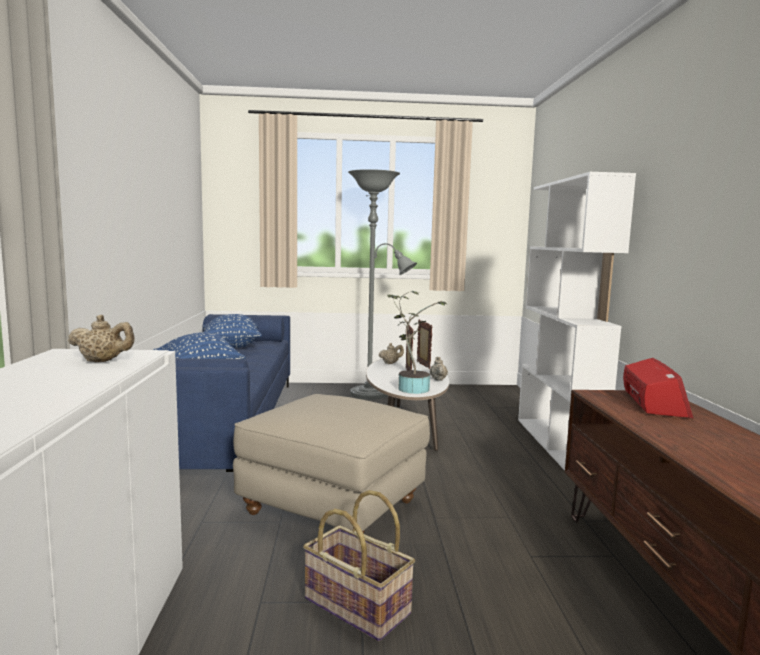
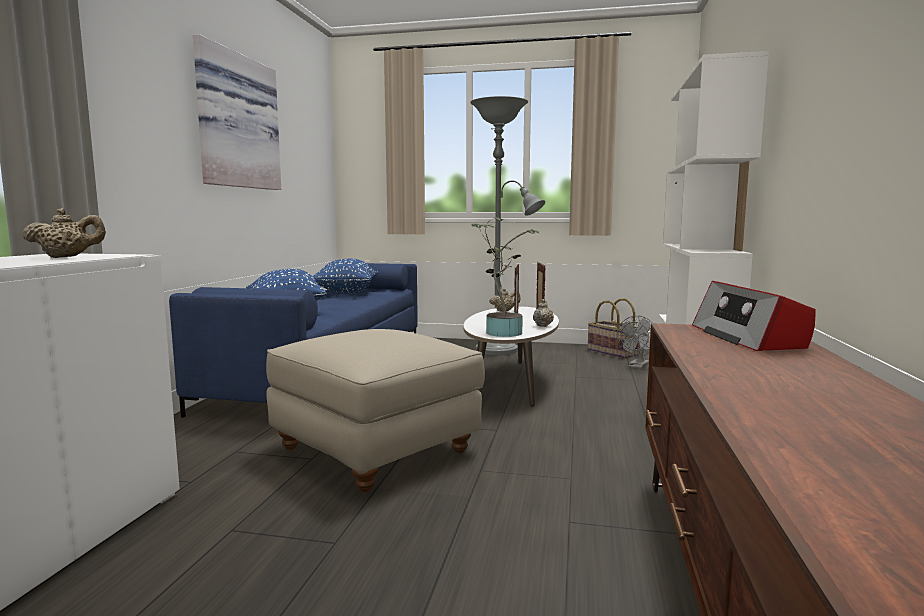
camera: 15 degrees right, 0 degrees up
beige teapot [68,315,135,362] -> beige teapot turned 45 degrees counterclockwise [22,208,106,258]
basket [303,490,415,641] -> basket moved to [588,298,640,359]
radio [623,358,693,419] -> radio turned 150 degrees clockwise [692,281,816,351]
none -> picture [193,34,281,190]
none -> grey fan [617,316,652,369]

